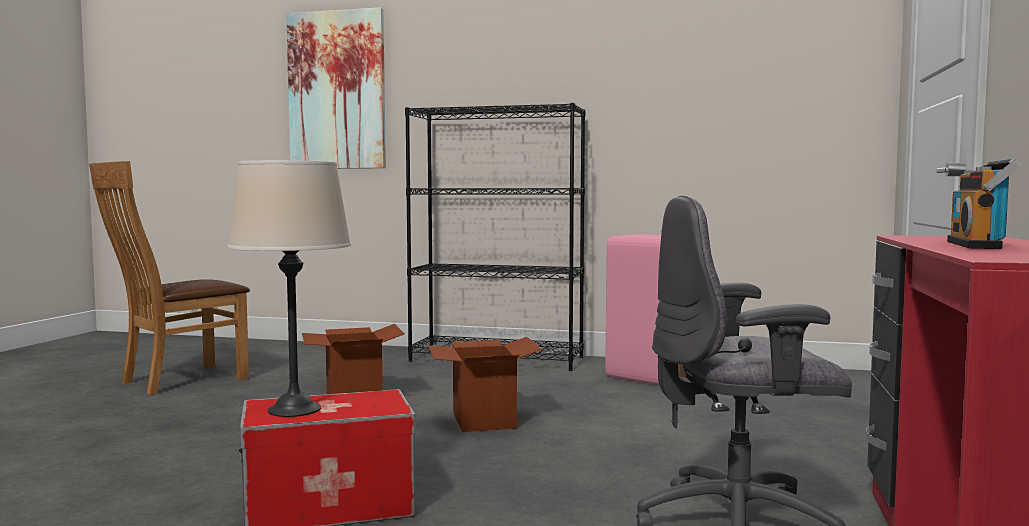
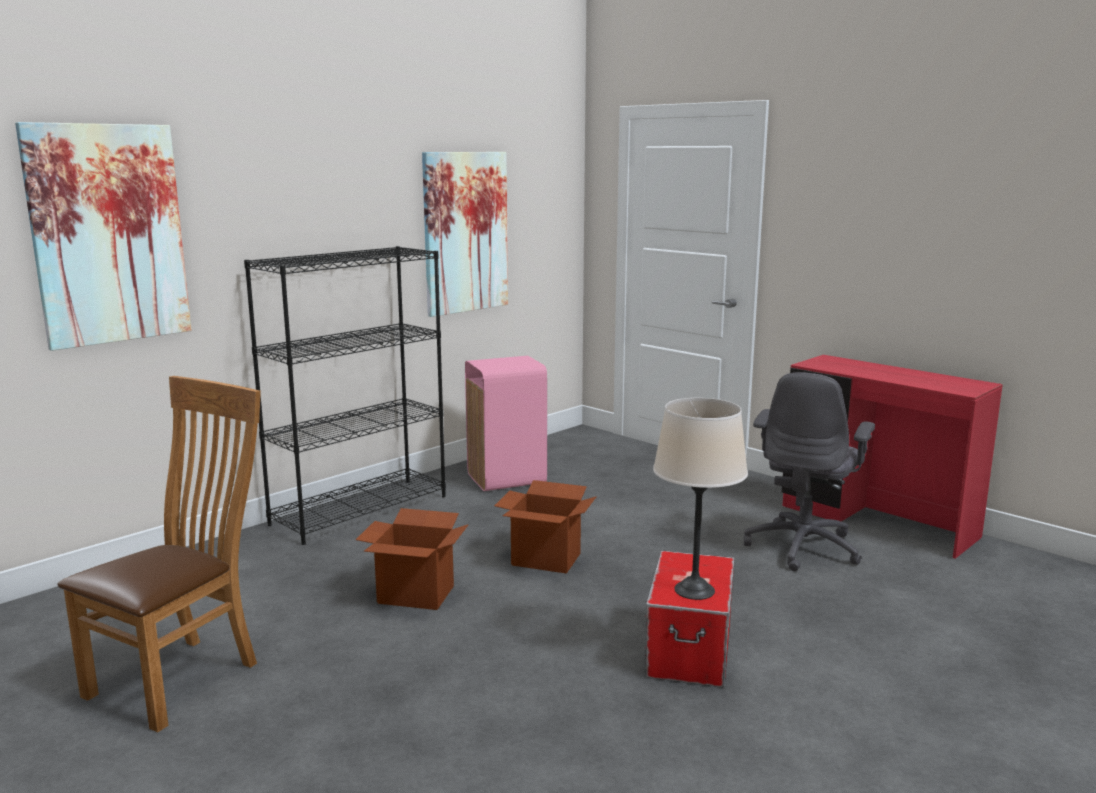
camera: 60 degrees left, 10 degrees up
brown chair [89,161,250,395] -> brown chair turned 135 degrees counterclockwise [58,376,261,732]
radio [947,159,1021,249] -> none
none -> picture [422,152,508,317]

